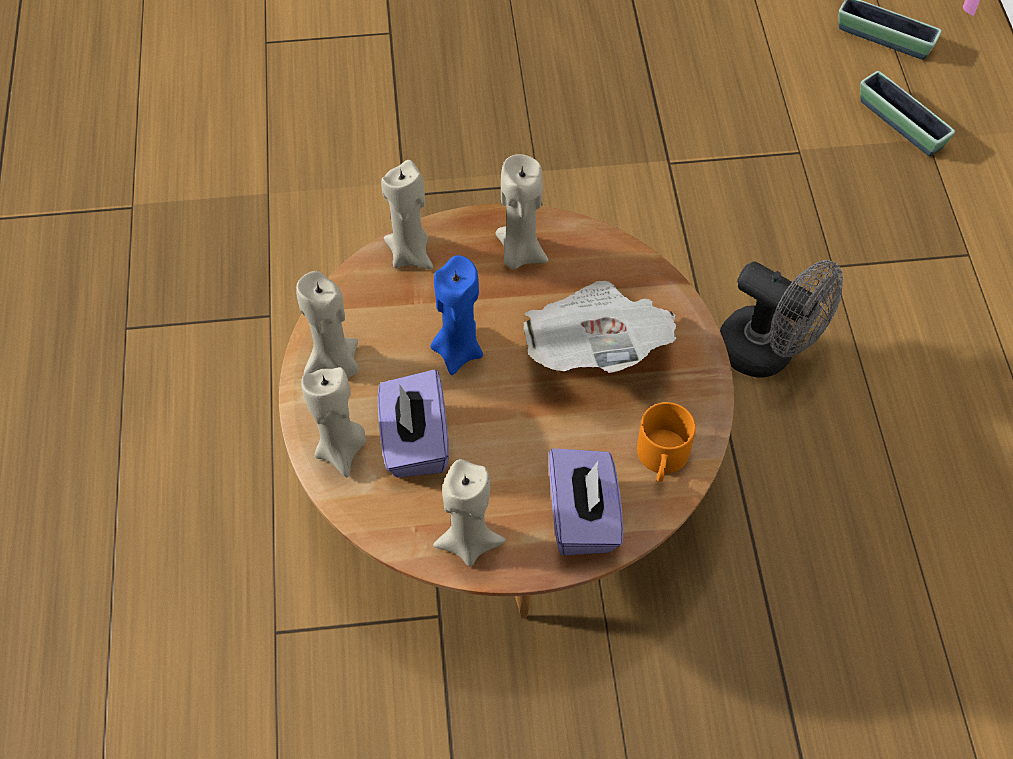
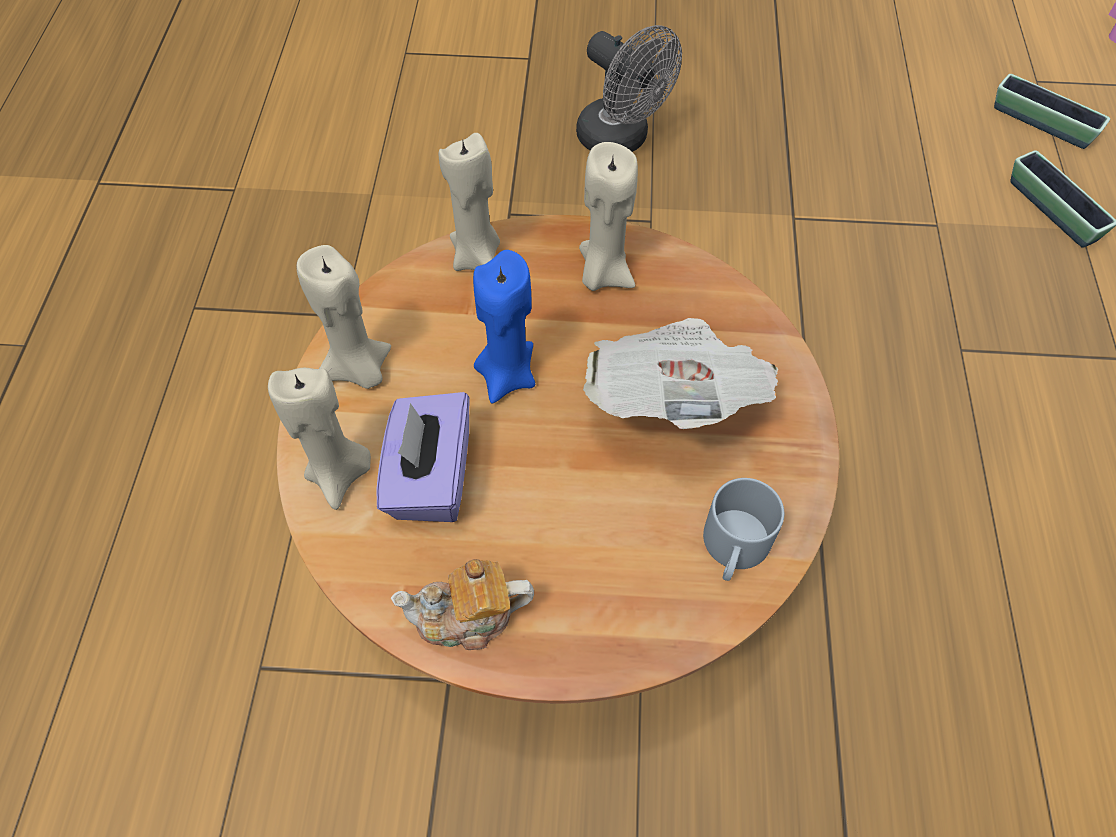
camera: 10 degrees right, 0 degrees up
beige candle [433,459,506,567] -> teapot [391,559,534,650]
purple tissue box [549,448,623,556] -> none
orange mug [637,402,696,482] -> grey mug [703,478,784,581]
grey fan [720,260,843,378] -> grey fan moved to [576,25,682,152]

